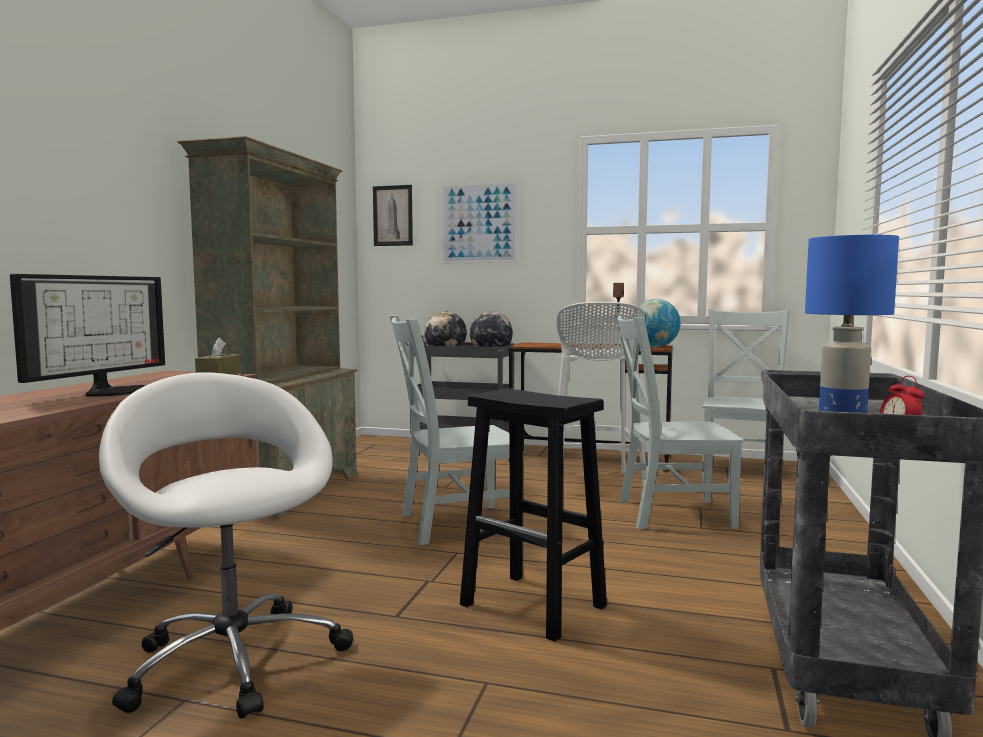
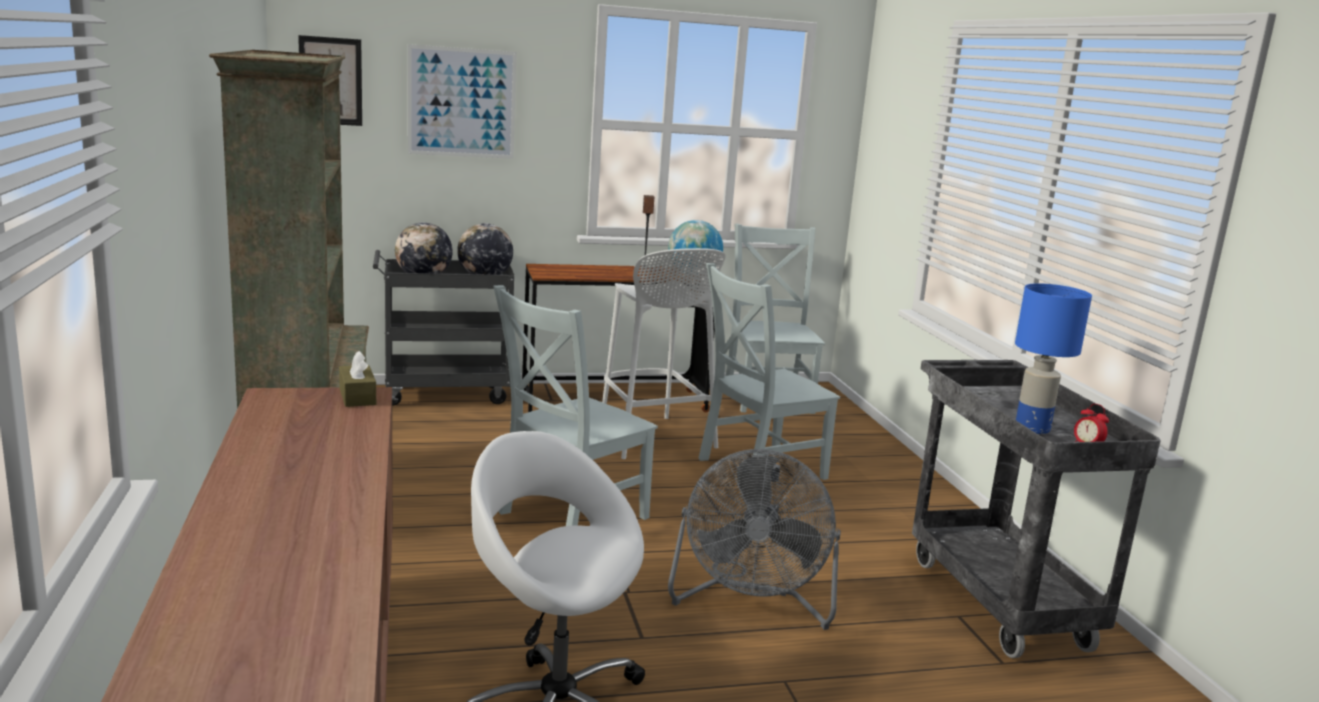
camera: 30 degrees left, 10 degrees up
monitor [10,274,165,397] -> none
black stool [460,388,607,642] -> grey fan [668,449,841,630]

